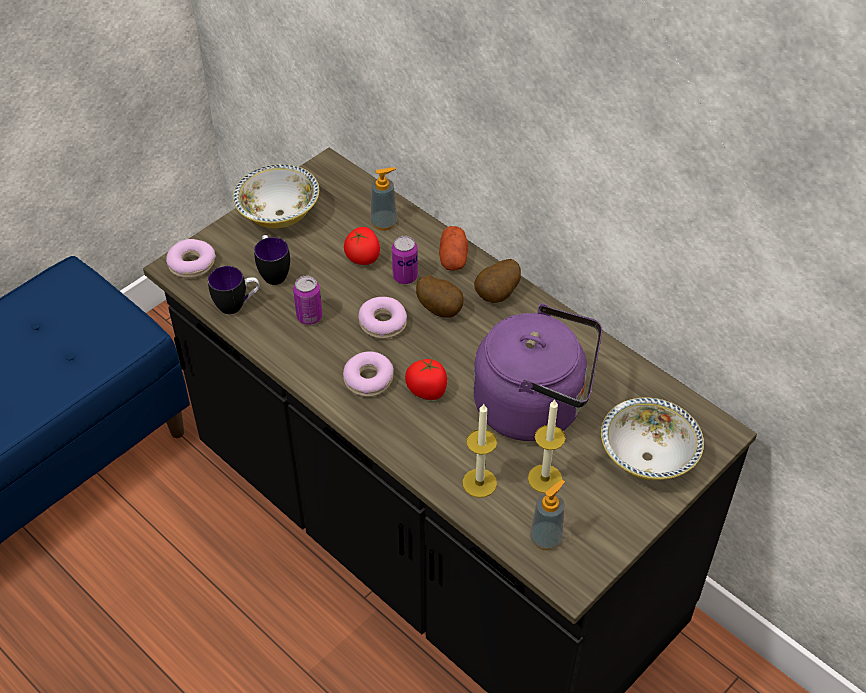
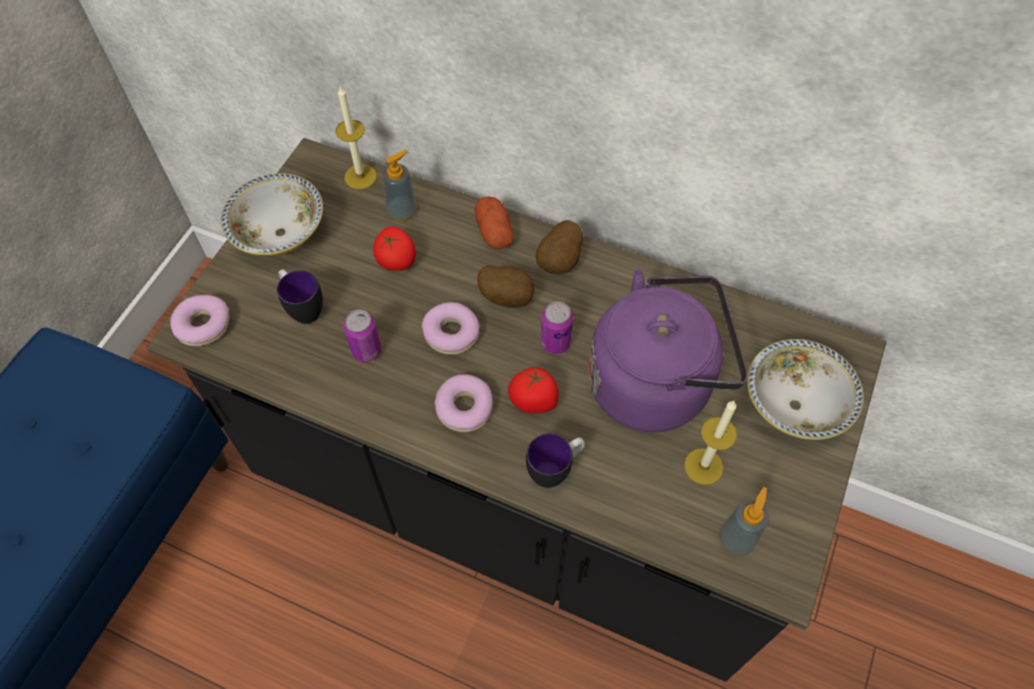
camera: 20 degrees left, 10 degrees up
mug [208,266,259,314] -> mug moved to [526,433,585,488]
can [392,236,418,284] -> can moved to [540,301,573,354]
candle [462,403,497,498] -> candle moved to [336,86,377,189]

